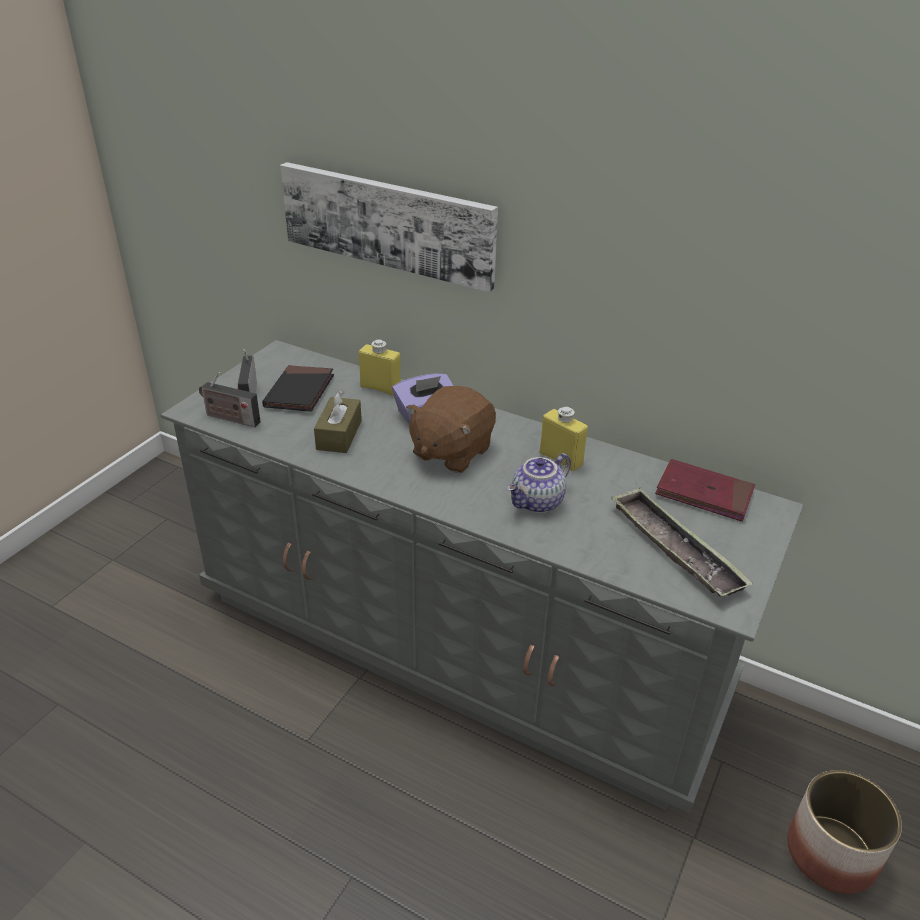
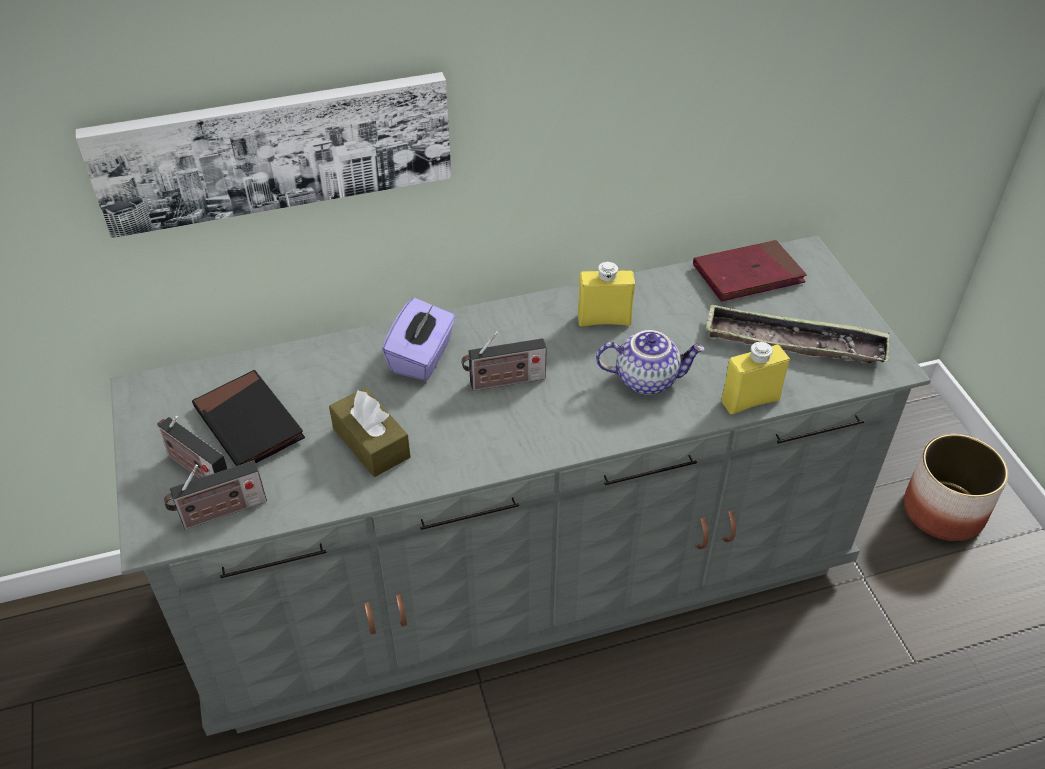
camera: 45 degrees left, 10 degrees up
yellow bottle [358,339,401,396] -> yellow bottle moved to [721,341,790,415]
brown plush toy [406,386,496,473] -> radio [461,332,547,391]
teapot [507,453,571,513] -> teapot turned 90 degrees counterclockwise [596,330,705,395]

